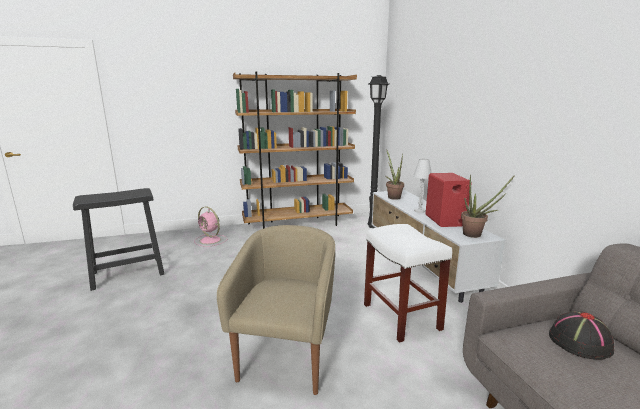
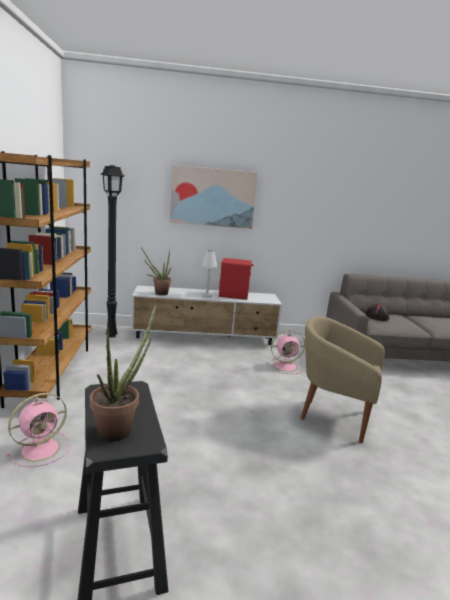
camera: 80 degrees left, 0 degrees up
white stool [364,224,452,343] -> pink fan [266,329,305,374]
potted plant [461,175,515,238] -> potted plant moved to [90,304,156,441]
none -> picture [170,165,258,229]

